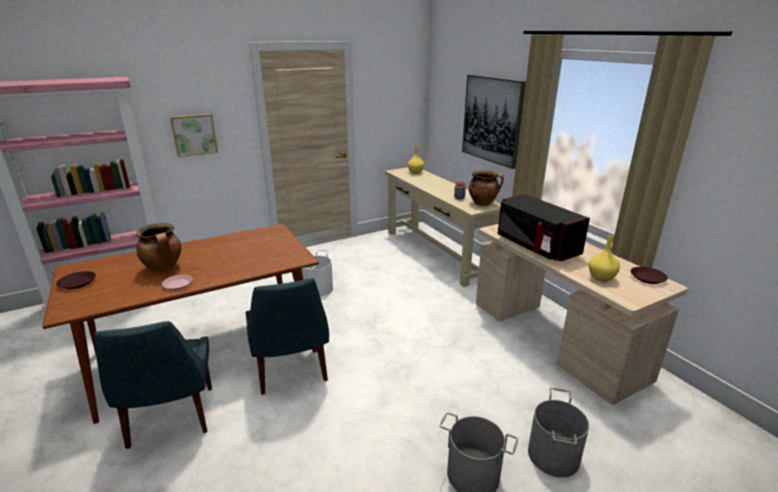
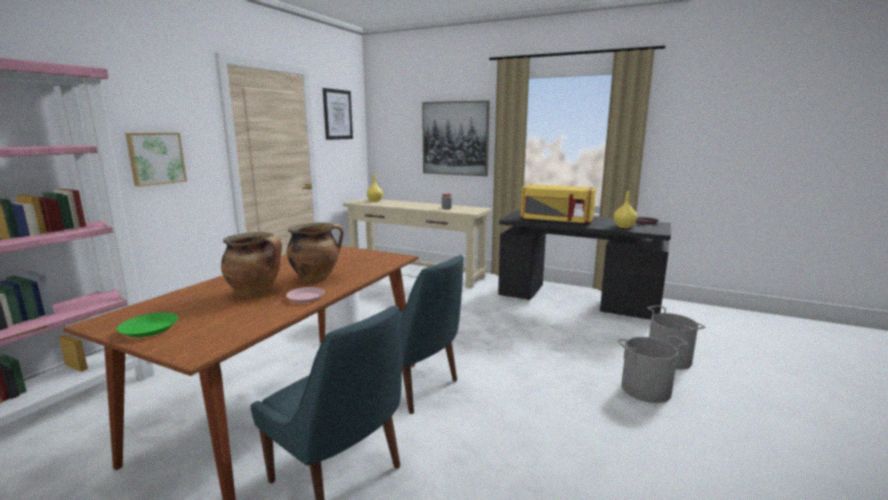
camera: 35 degrees left, 10 degrees down
brown plate [56,271,96,289] -> green plate [117,312,178,337]
cooking pot [469,170,504,206] -> cooking pot moved to [287,222,343,282]
beige desk [476,224,687,405] -> black desk [498,211,671,320]
black microwave [498,194,590,262] -> yellow microwave [521,184,596,225]
none -> picture [323,88,353,140]

